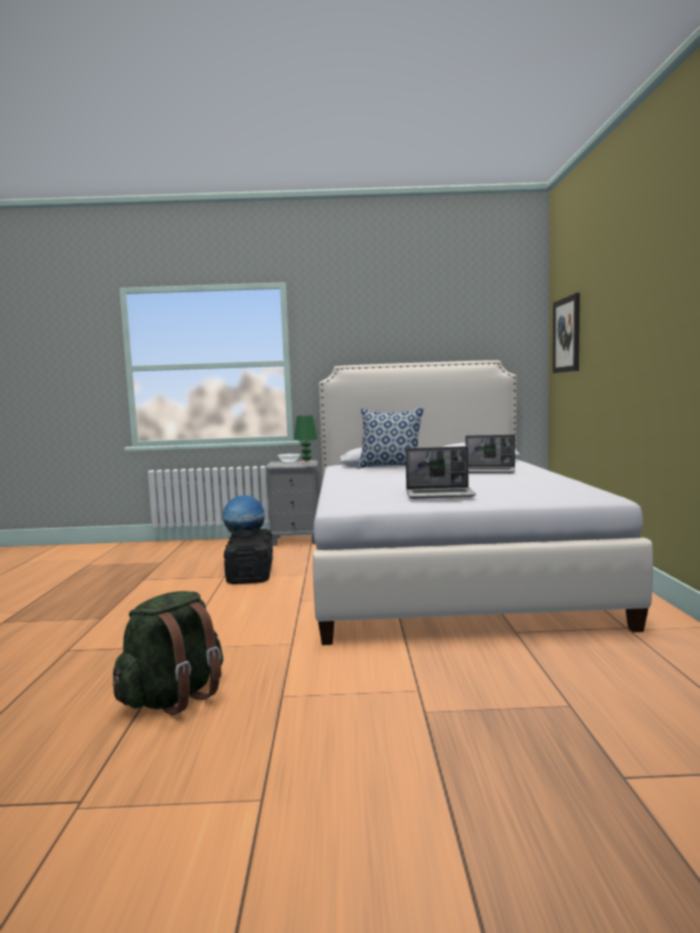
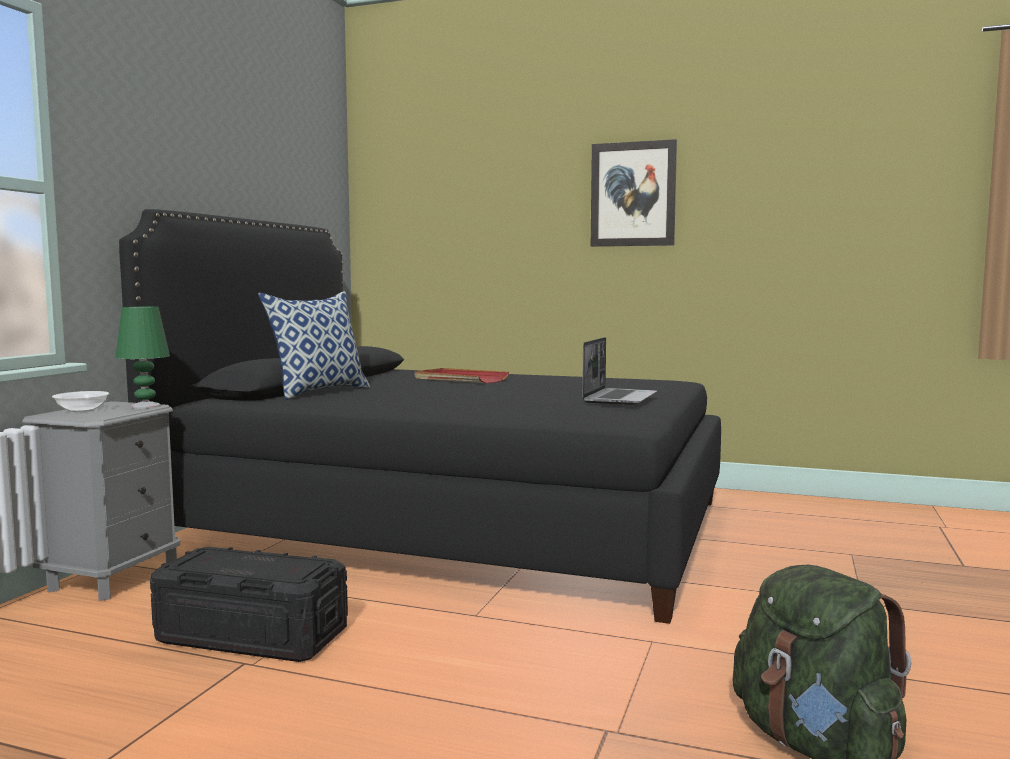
camera: 70 degrees left, 0 degrees up
globe [223,495,265,537] -> none
white bed [313,360,653,645] -> black bed [119,209,721,624]
laptop [465,435,515,473] -> red tray [415,368,509,383]
picture [553,293,580,373] -> picture moved to [591,139,677,247]

